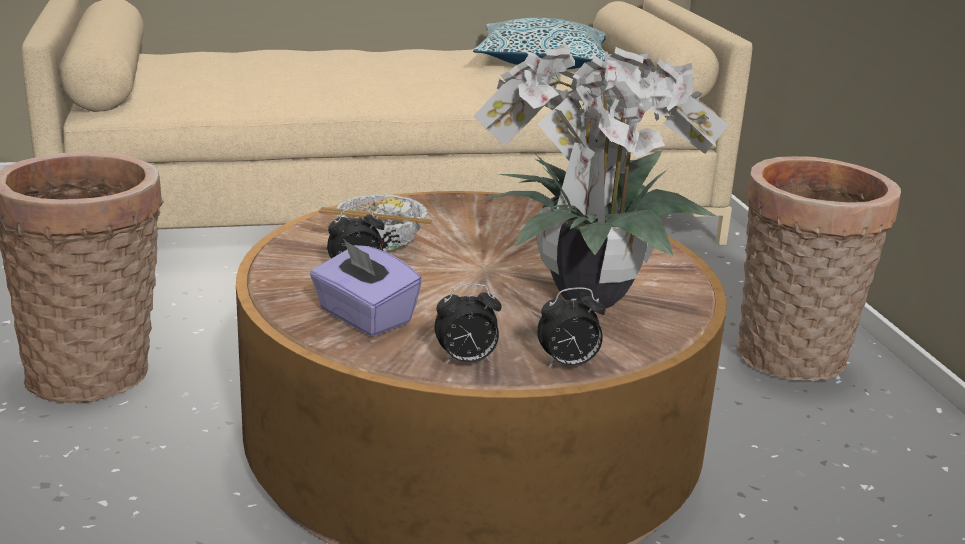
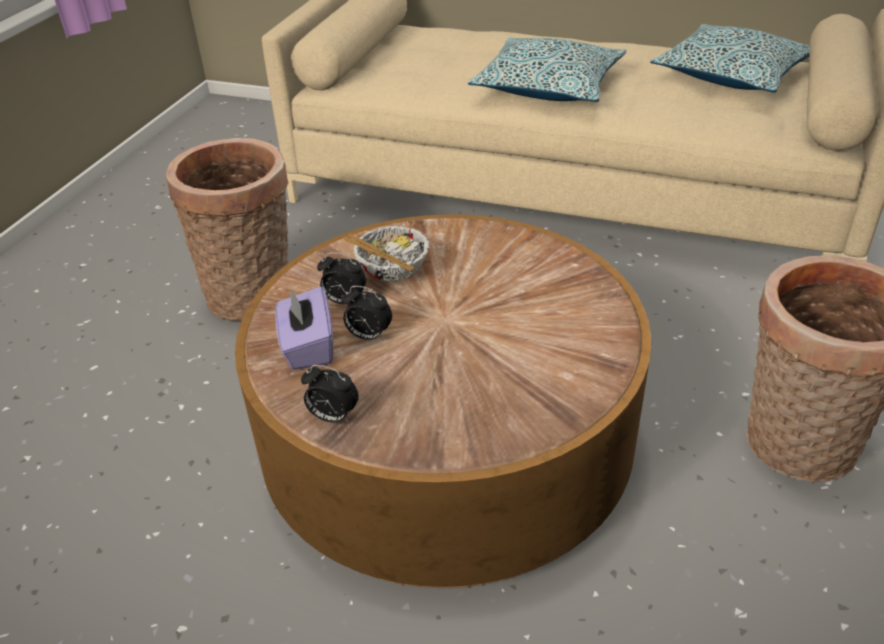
camera: 35 degrees right, 15 degrees up
potted plant [473,40,729,309] -> none
alarm clock [537,287,605,368] -> alarm clock moved to [341,286,392,340]
none -> pillow [468,37,627,102]

